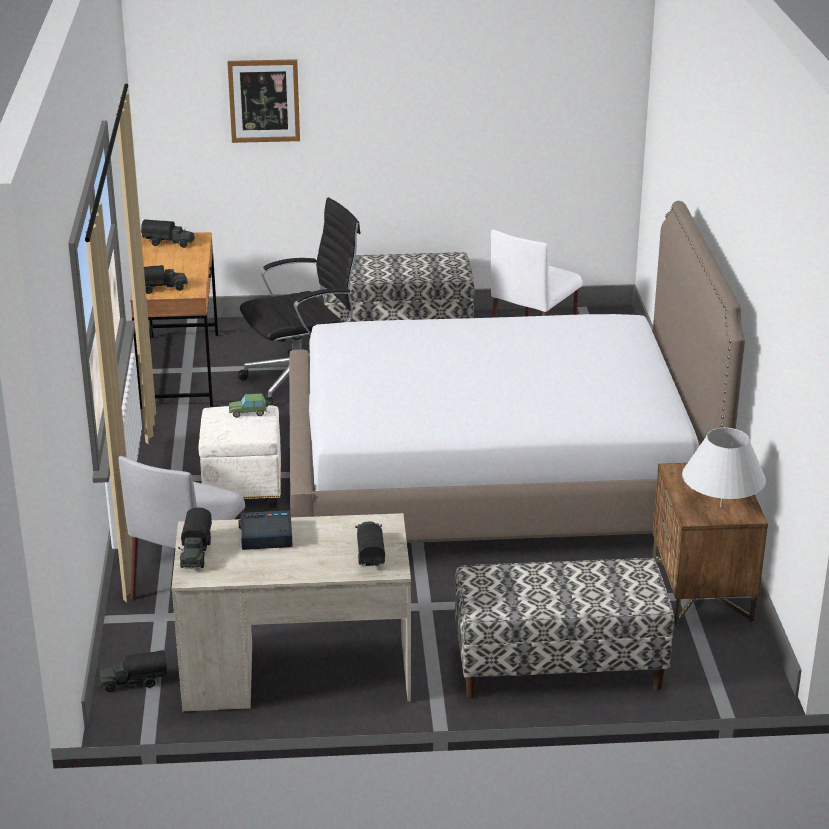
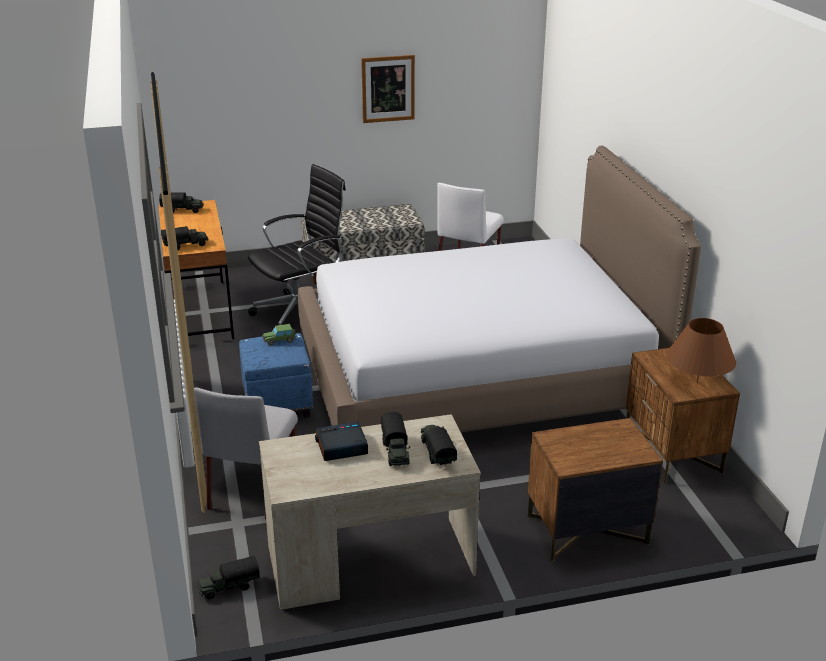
camera: 10 degrees left, 0 degrees up
toy truck [178,508,212,568] -> toy truck moved to [381,412,410,466]
white ottoman [199,405,281,508] -> blue ottoman [239,333,313,418]
picture [227,59,300,143] -> picture moved to [361,55,415,123]
bench [455,558,674,698] -> brown nightstand [528,418,663,562]
white table lamp [682,428,766,507] -> brown table lamp [666,318,736,383]

